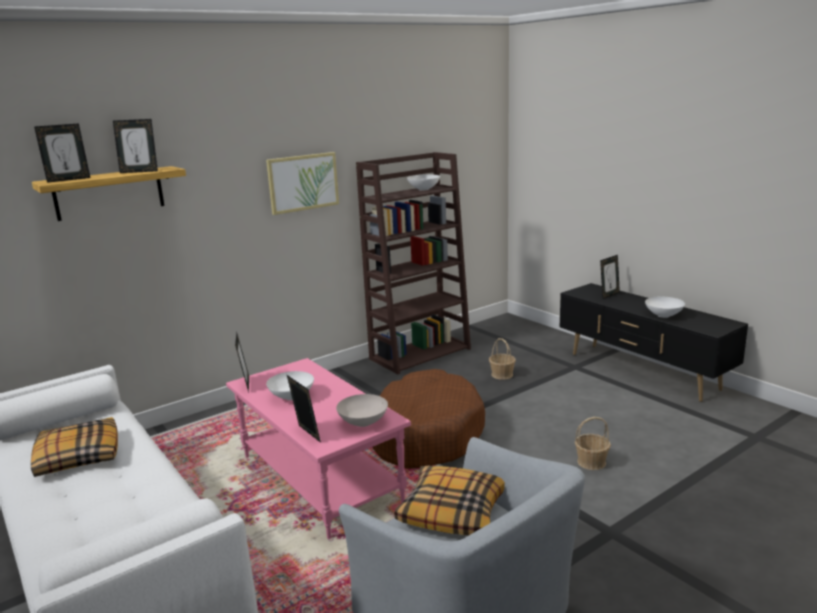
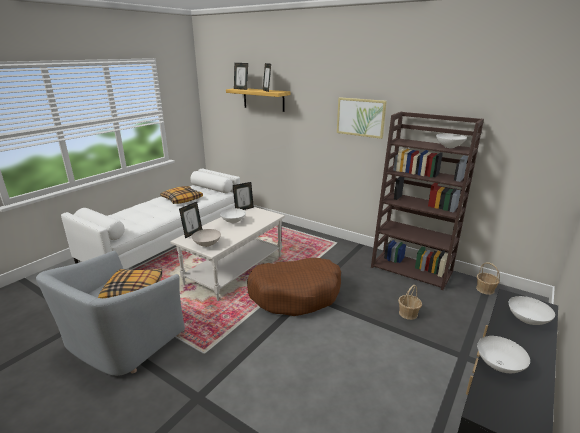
camera: 70 degrees right, 5 degrees up
pink coffee table [226,358,411,539] -> white coffee table [170,207,285,301]
basket [575,417,611,470] -> basket moved to [476,262,500,295]
picture frame [600,255,620,299] -> white bowl [509,296,555,325]

